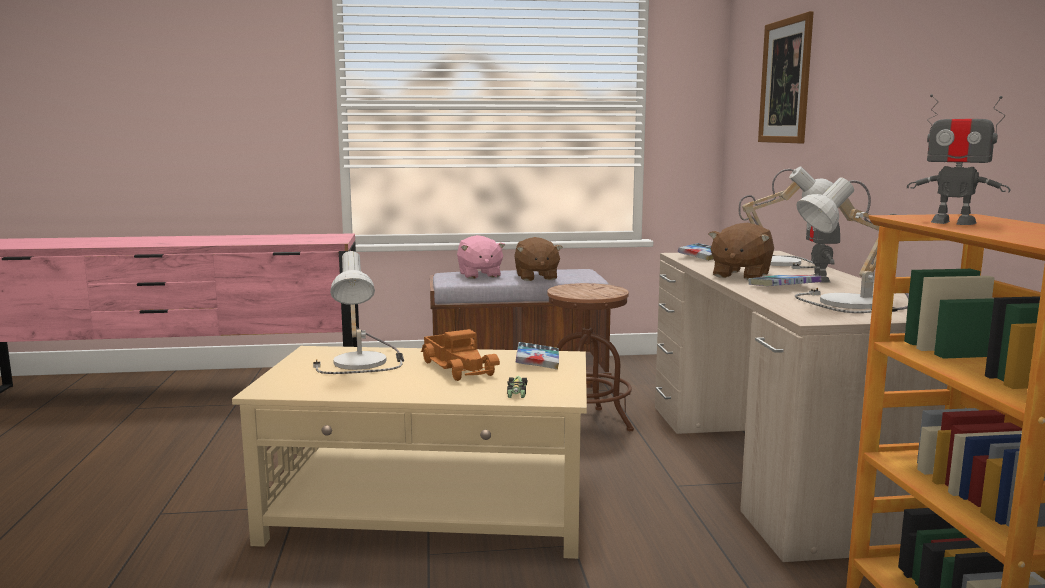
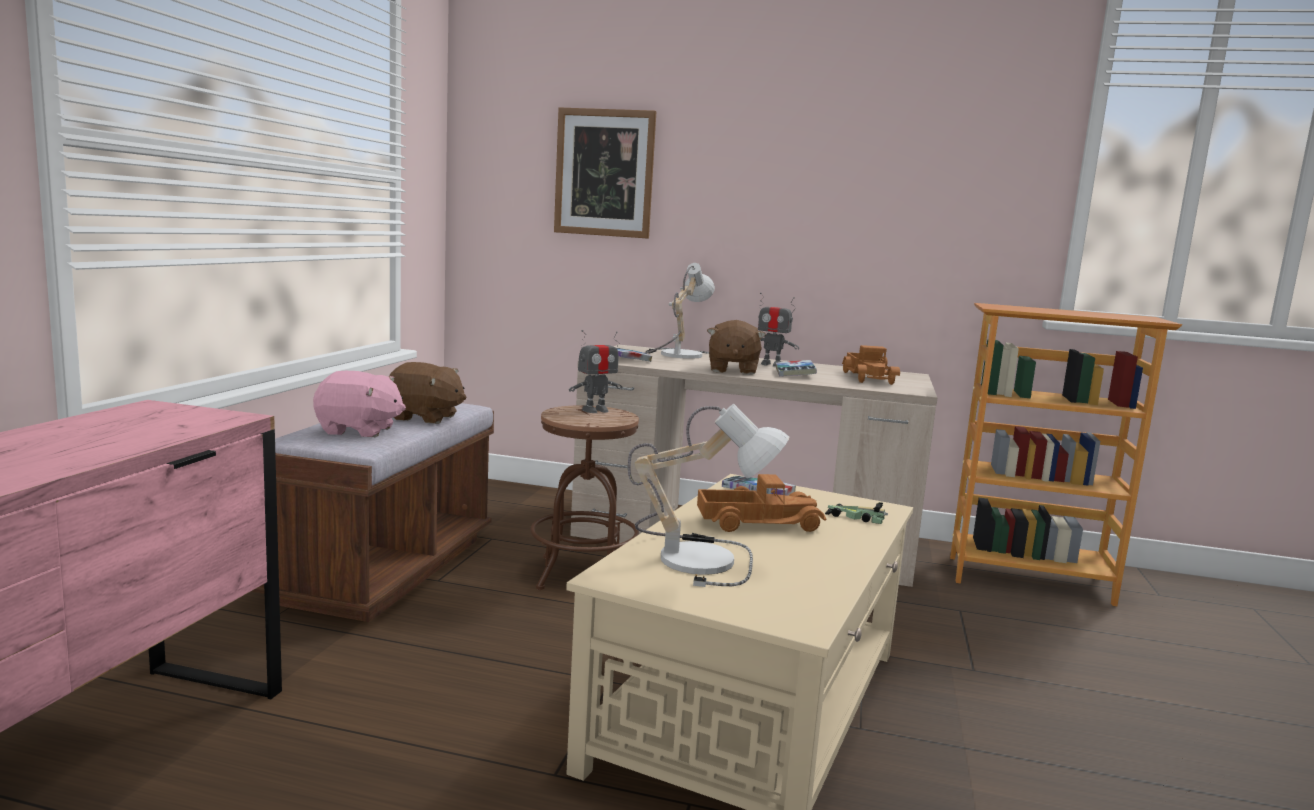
camera: 70 degrees left, 0 degrees up
brown plush toy [709,223,774,280] -> brown plush toy turned 45 degrees clockwise [707,320,766,375]
table lamp [795,177,909,313] -> toy truck [842,345,900,385]
toy robot [907,94,1011,225] -> toy robot moved to [569,330,622,413]

